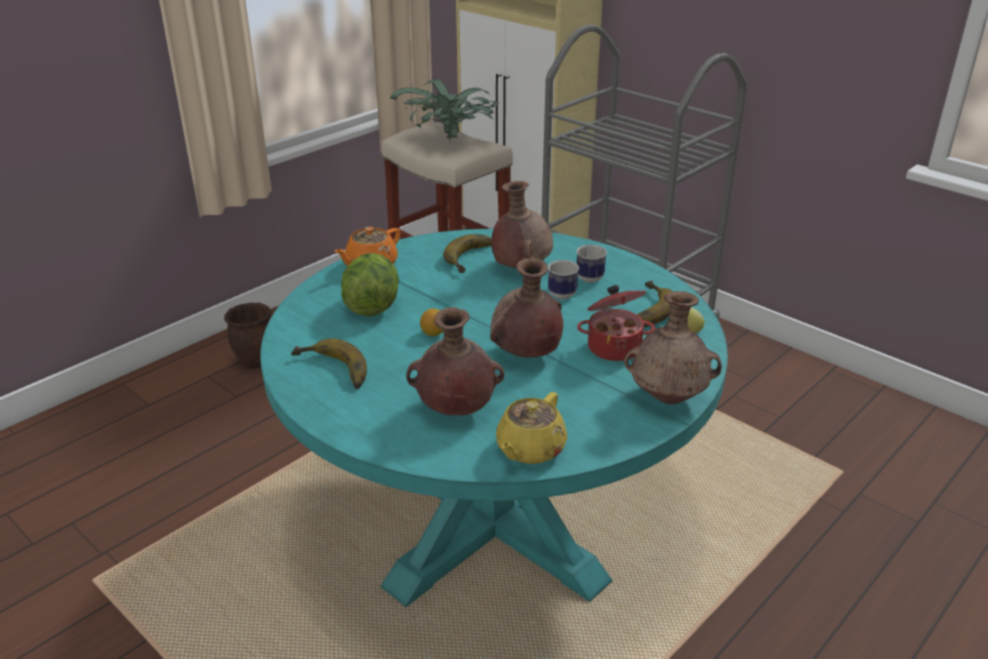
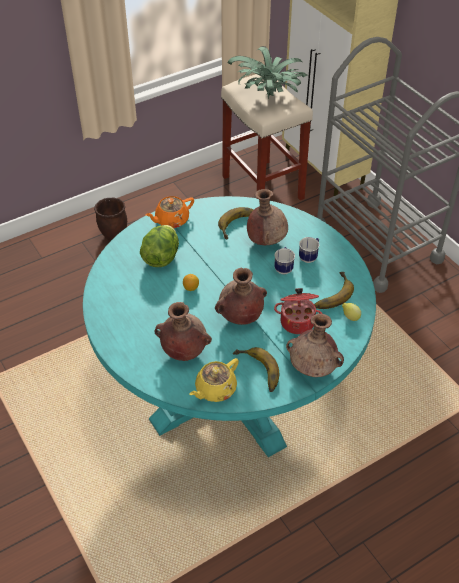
camera: 15 degrees right, 15 degrees up
banana [291,338,367,389] -> banana moved to [233,347,279,392]

